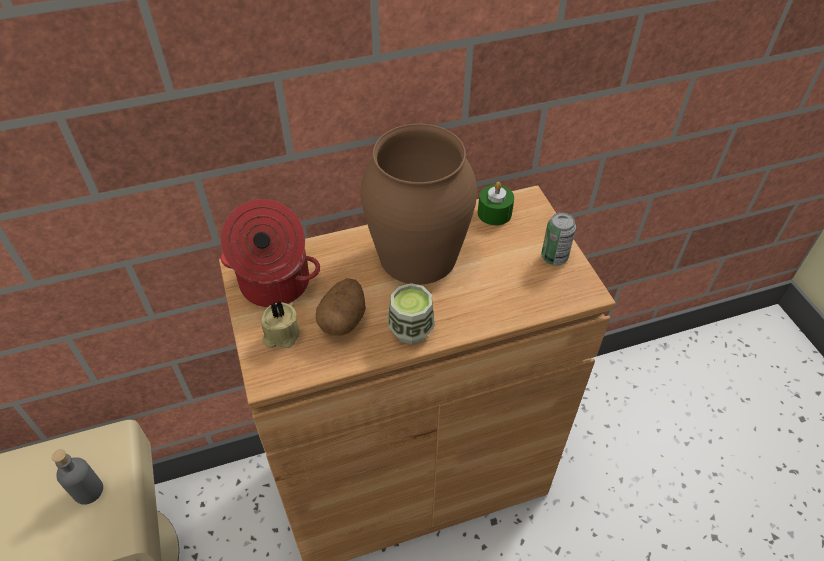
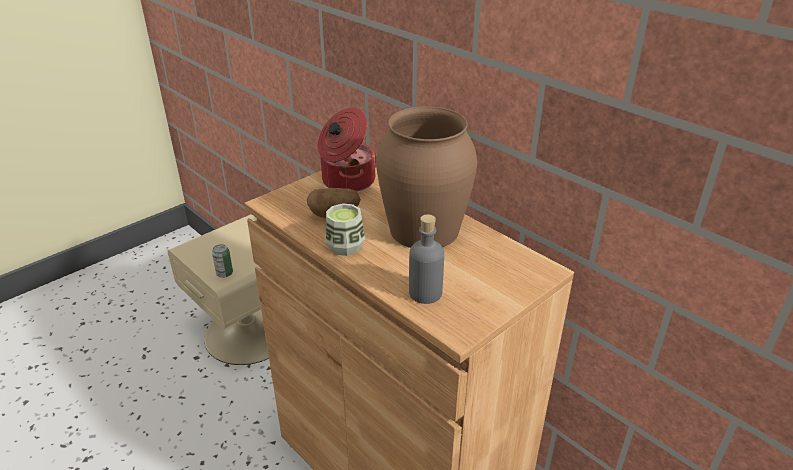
camera: 65 degrees right, 15 degrees down
grey bottle [52,449,103,505] -> grey bottle moved to [409,214,444,304]
beige candle [261,301,299,348] -> none
green candle [478,182,514,226] -> none
can [541,212,576,265] -> can moved to [212,244,233,278]

